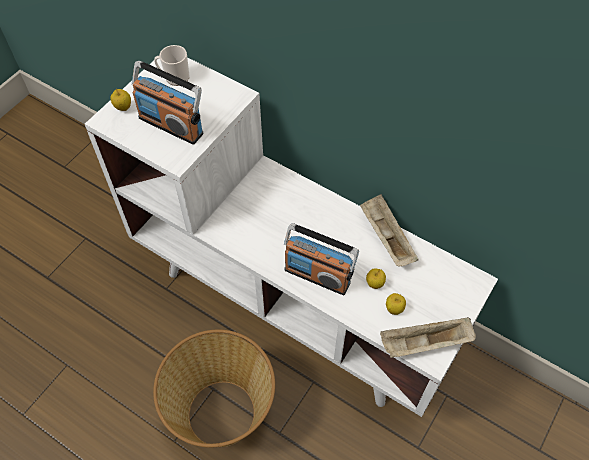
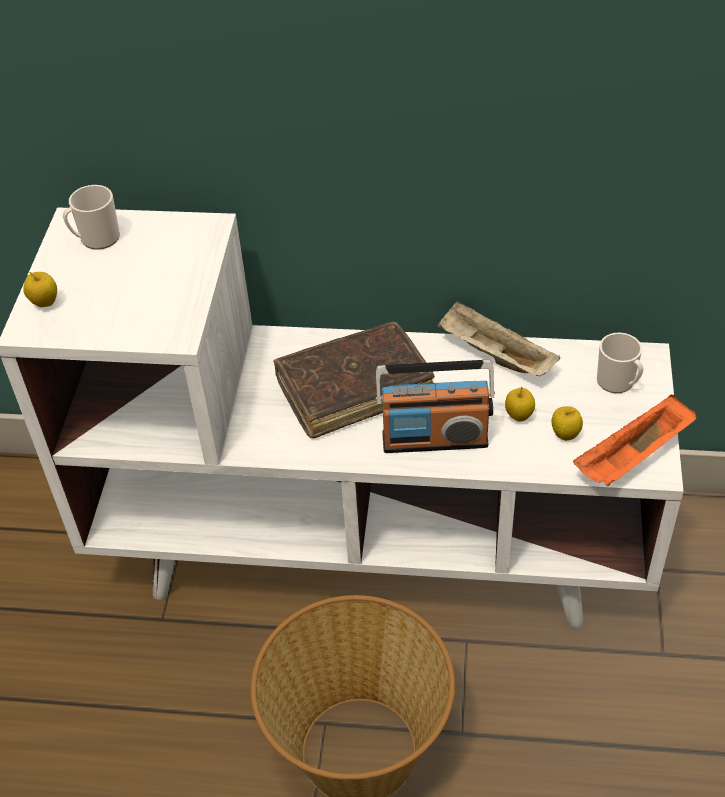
camera: 25 degrees left, 10 degrees down
radio [132,61,204,145] -> none
beige tray [380,317,476,358] -> orange tray [573,395,697,487]
none -> brown book [273,322,435,439]
none -> mug [597,333,643,393]

